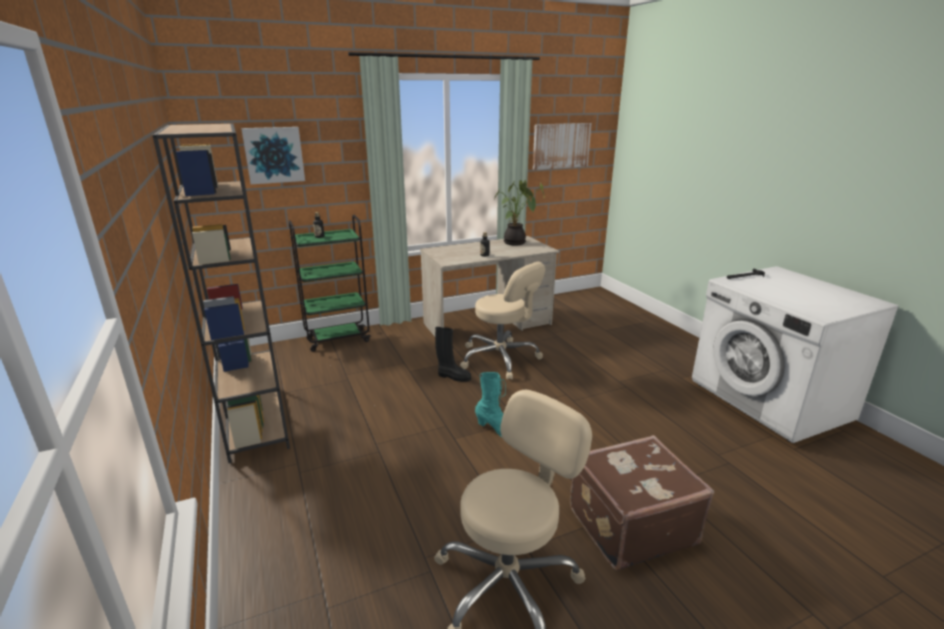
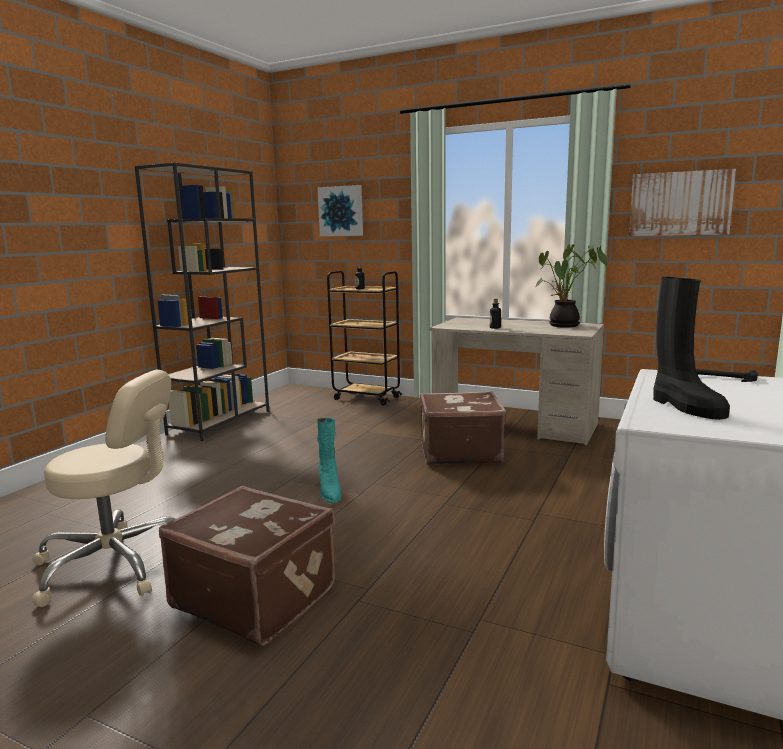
camera: 50 degrees right, 10 degrees down
green cart [289,215,373,352] -> brown cart [327,271,402,406]
black boot [435,327,471,382] -> black boot moved to [653,277,730,420]
beige office chair [460,262,545,380] -> brown suitcase [420,391,506,465]

